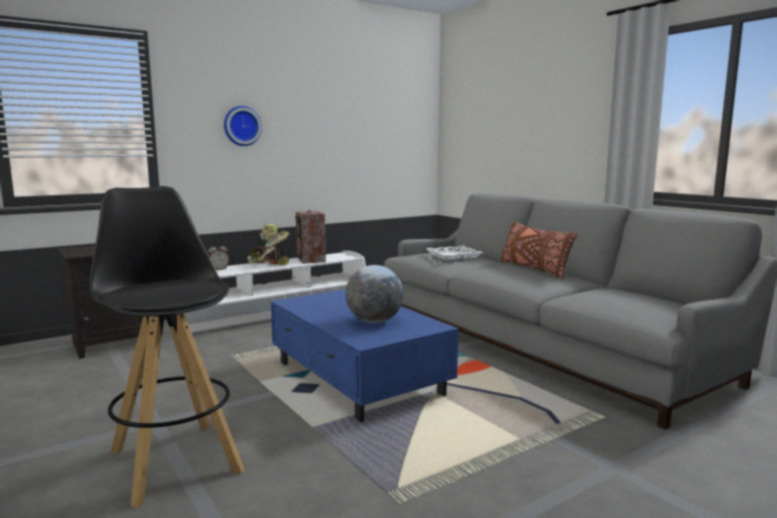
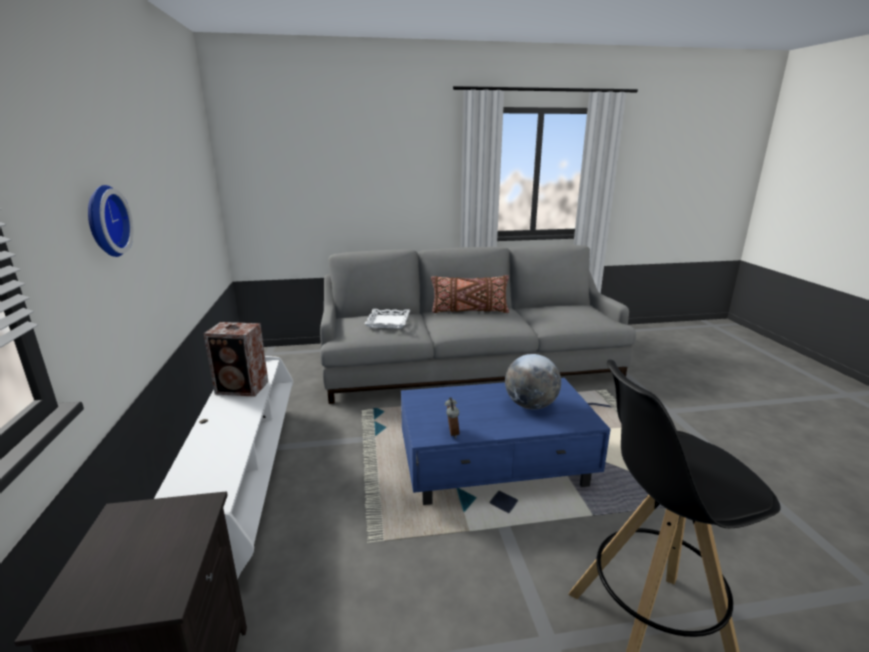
camera: 65 degrees left, 10 degrees up
alarm clock [208,243,230,270] -> alarm clock moved to [445,397,459,439]
potted plant [247,223,290,266] -> none

